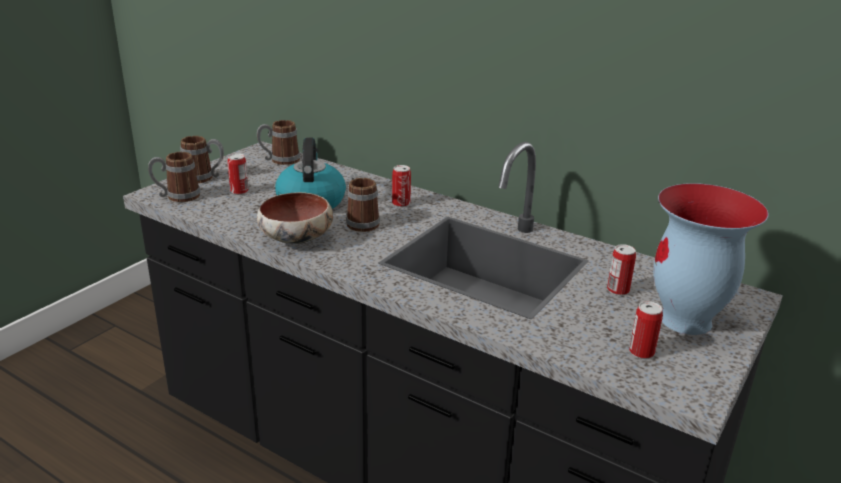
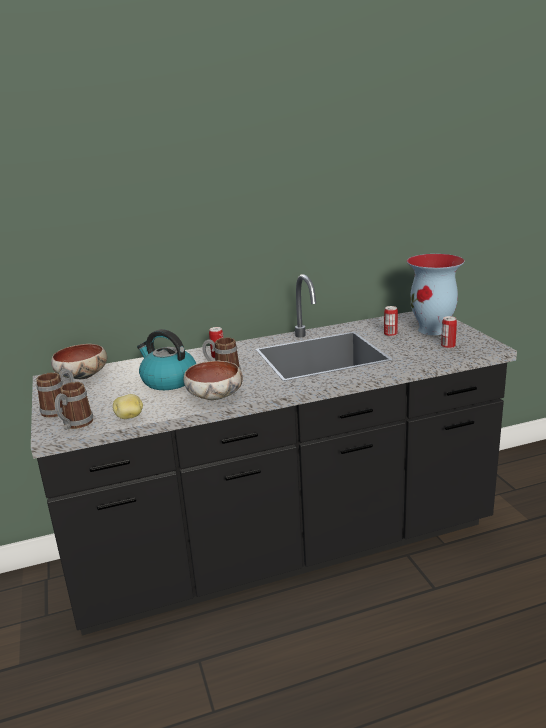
camera: 50 degrees left, 5 degrees down
can [227,153,248,195] -> none
mug [257,120,300,165] -> bowl [51,344,107,379]
none -> potato [113,394,143,419]

